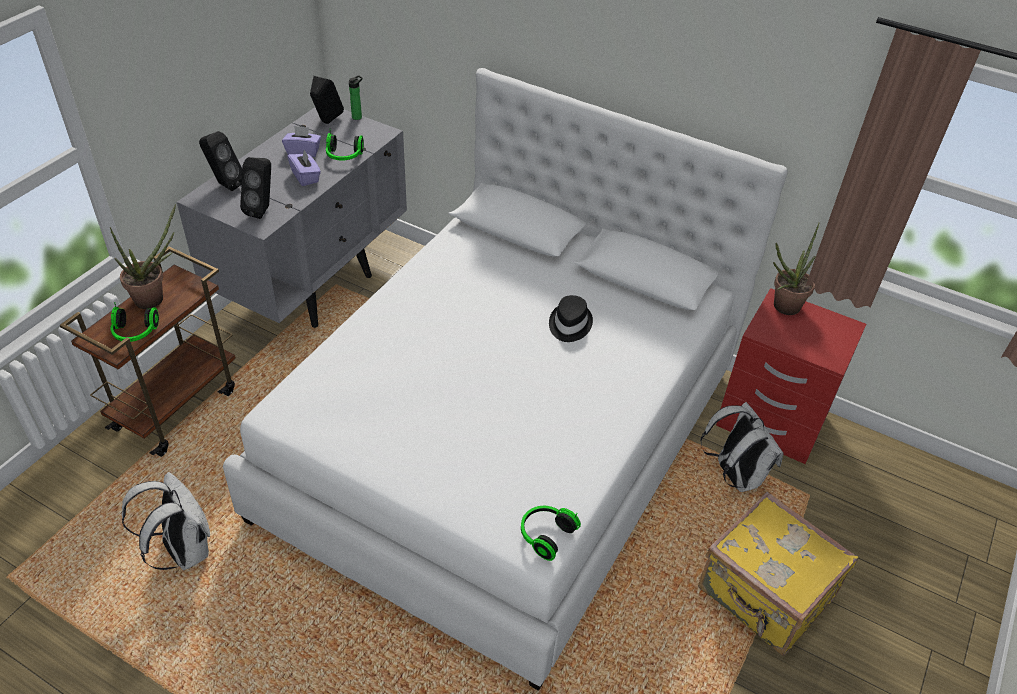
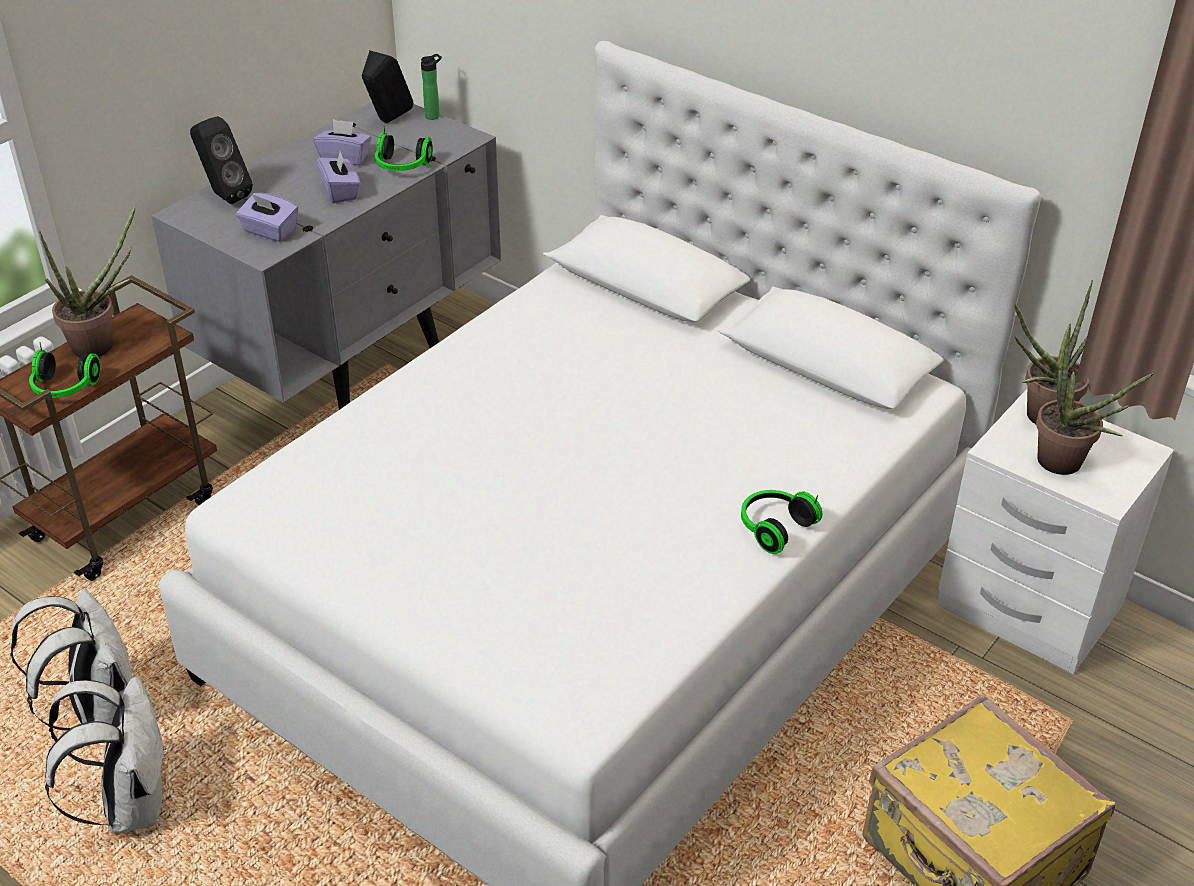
camera: 10 degrees right, 5 degrees down
black speaker [240,157,271,219] -> purple tissue box [236,193,298,242]
headphones [521,506,581,561] -> headphones moved to [741,490,822,554]
black hat [549,295,593,342] -> none
white backpack [700,402,783,492] -> white backpack moved to [45,677,166,834]
red nightstand [716,288,866,464] -> white nightstand [937,389,1174,674]
none -> potted plant [1036,323,1154,475]

